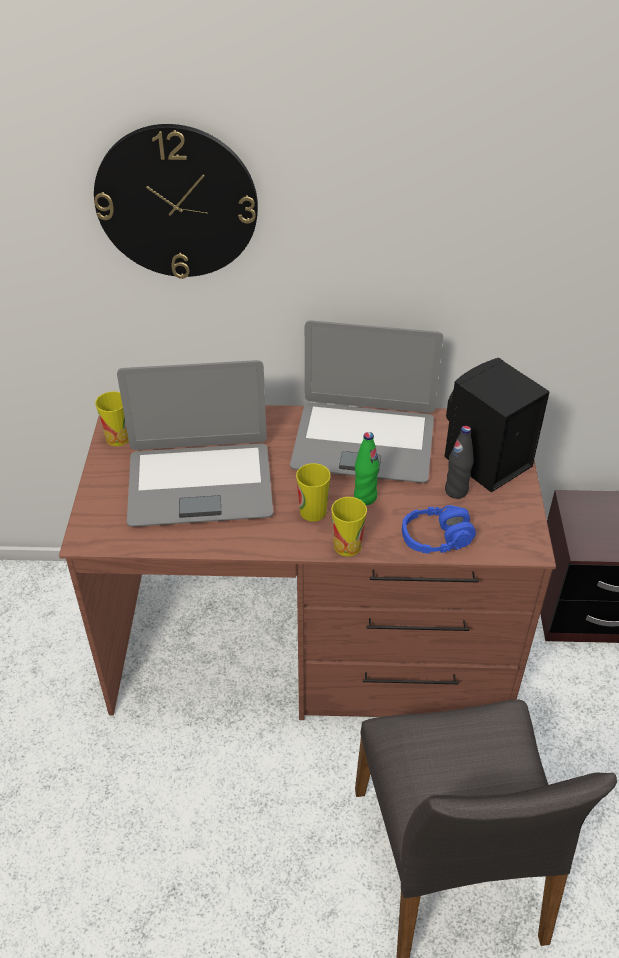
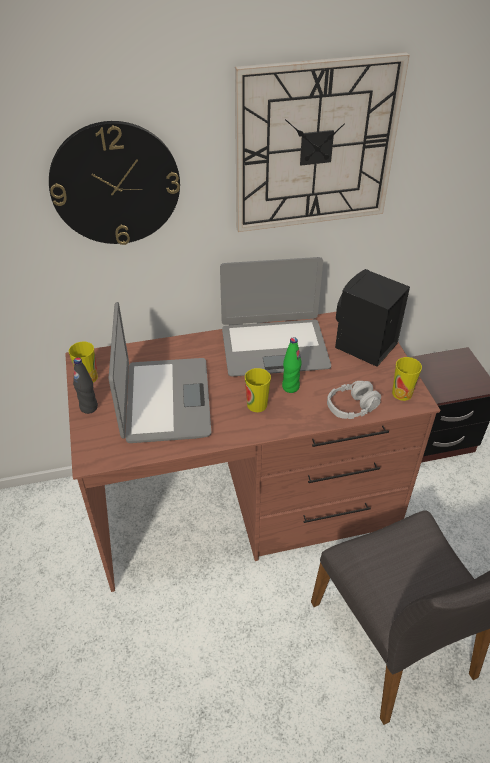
camera: 15 degrees left, 0 degrees up
laptop [117,360,273,527] -> laptop turned 75 degrees counterclockwise [109,302,211,443]
cup [331,497,367,556] -> cup moved to [392,357,422,401]
blue headphones [402,505,476,554] -> grey headphones [327,381,381,419]
black bottle [445,426,474,499] -> black bottle moved to [73,357,98,414]
none -> wall clock [235,52,410,232]

